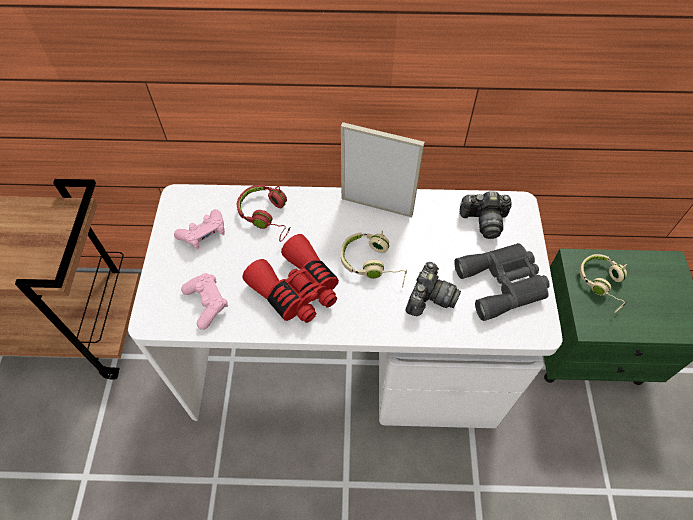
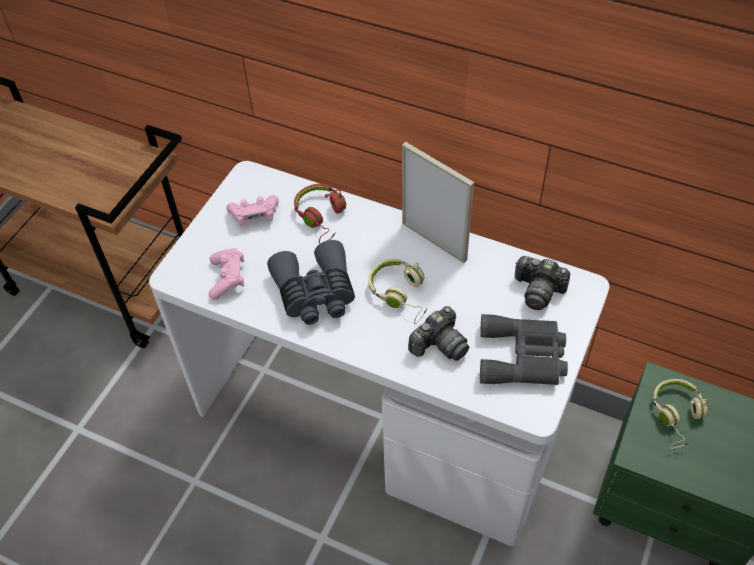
camera: 25 degrees right, 5 degrees down
red binoculars [242,234,339,323] -> grey binoculars [267,240,355,325]

